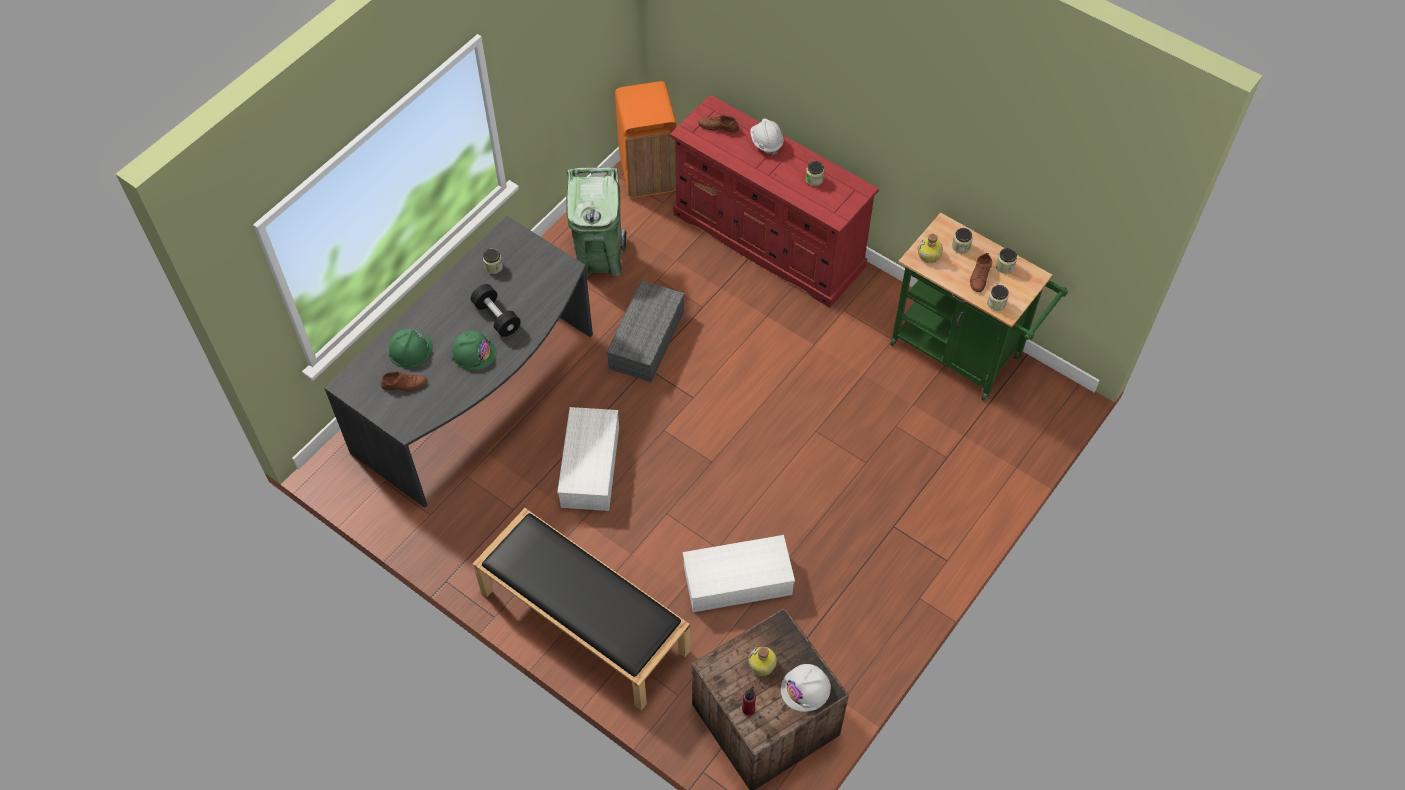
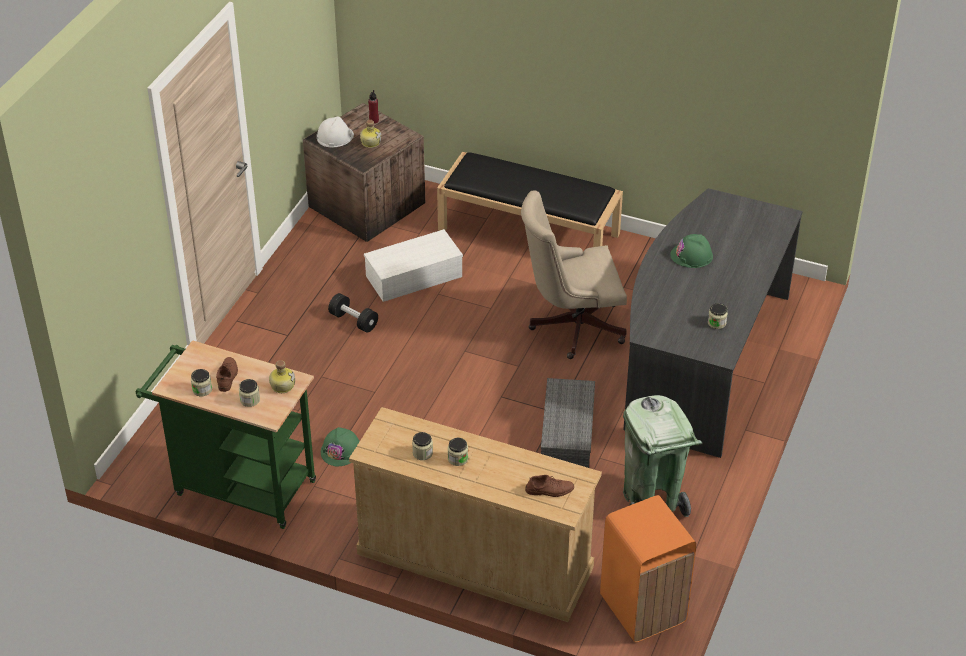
camera: 165 degrees right, 15 degrees down
brown shoe [381,371,427,391] -> none
green hard hat [388,329,433,368] -> green hard hat moved to [321,427,360,466]
black dumbbell [471,284,521,337] -> black dumbbell moved to [328,293,378,333]
white storage box [557,407,619,511] -> beige office chair [521,190,627,359]
red dresser [670,95,879,308] -> beige dresser [349,407,602,622]
white hard hat [750,118,784,156] -> none
jar [987,285,1009,311] -> jar moved to [448,438,468,466]

